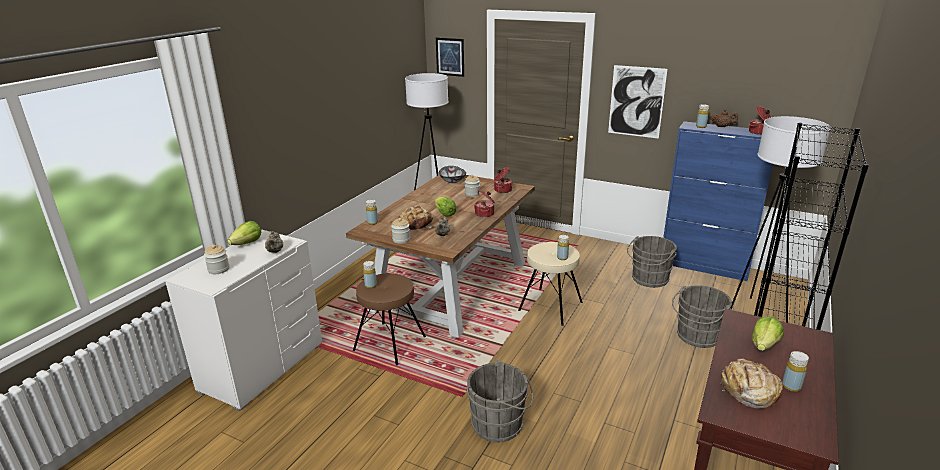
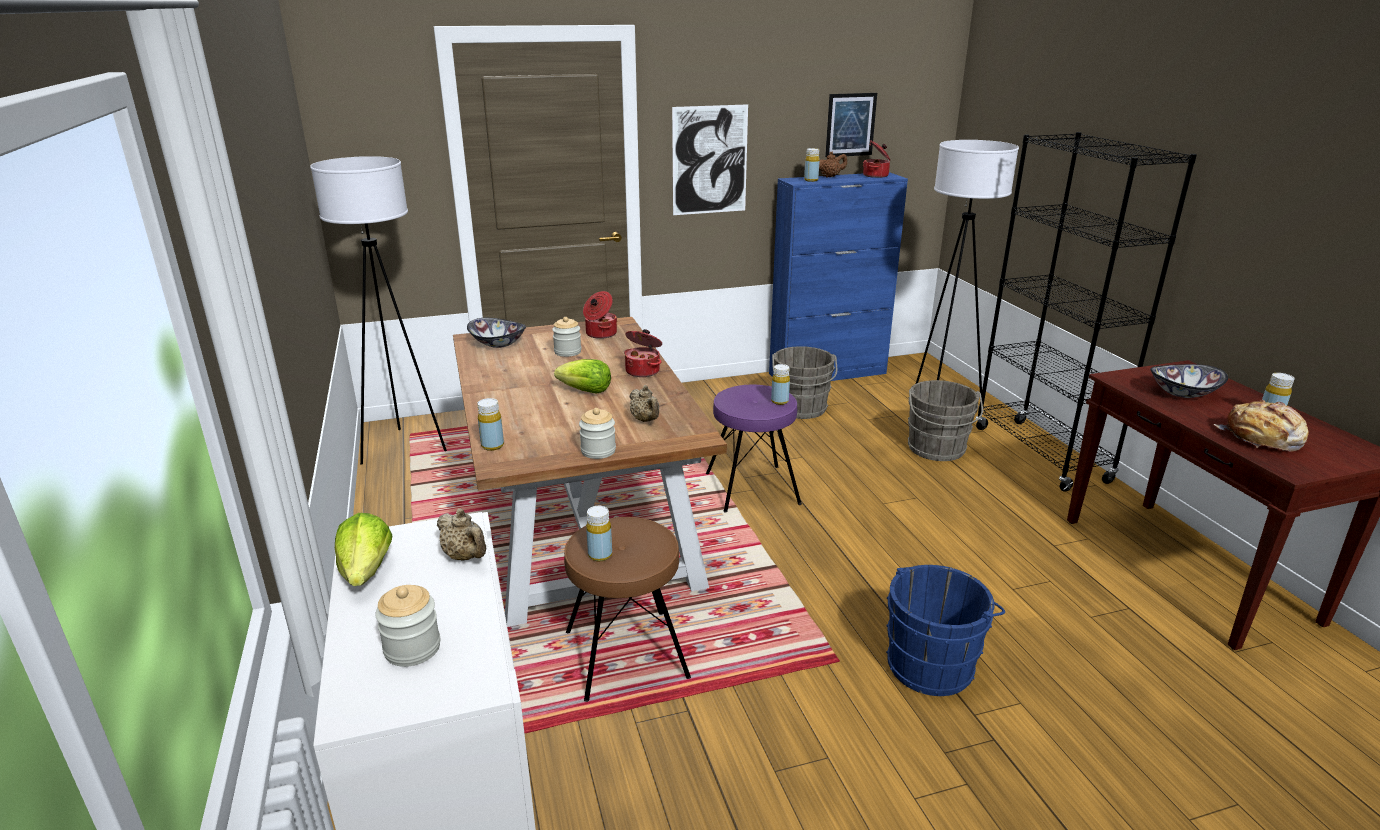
camera: 45 degrees left, 0 degrees up
bread [399,205,433,230] -> none
picture [436,38,464,77] -> picture moved to [825,93,877,157]
grey bucket [466,360,533,443] -> blue bucket [886,565,1005,696]
beige stool [518,242,583,326] -> purple stool [706,385,802,513]
lettuce [751,316,784,351] -> bowl [1150,364,1228,398]

